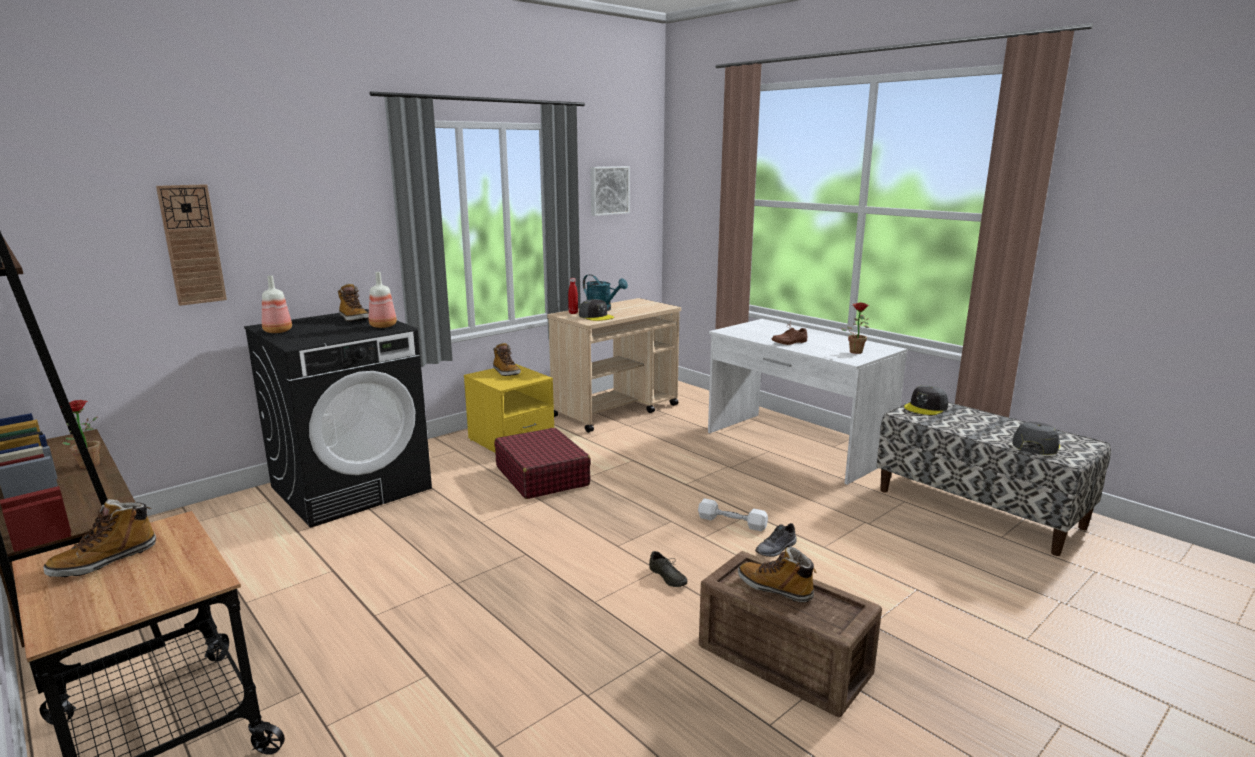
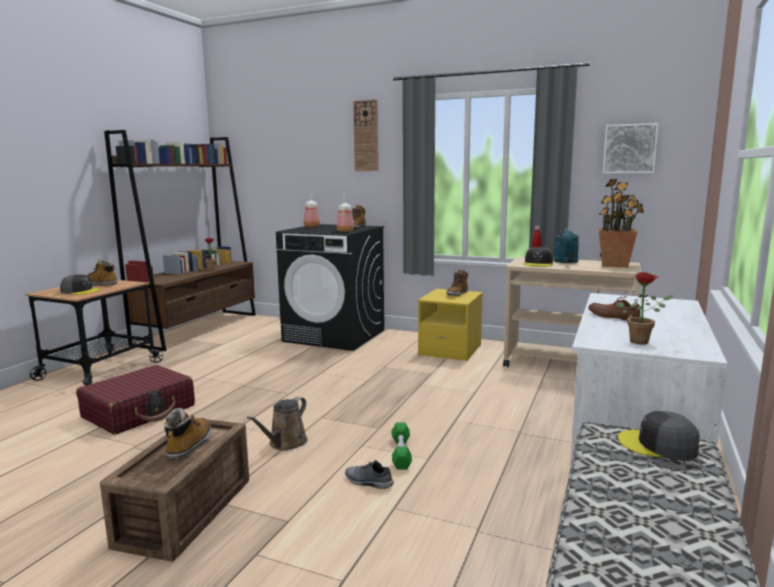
camera: 65 degrees right, 5 degrees down
wall clock [156,184,227,306] -> wall clock moved to [353,99,378,171]
red suitcase [495,428,591,499] -> red suitcase moved to [76,365,195,435]
grey shoe [649,551,687,587] -> brown watering can [247,397,308,450]
white dumbbell [698,498,768,531] -> green dumbbell [392,422,412,469]
grey cap [1012,422,1060,455] -> grey cap moved to [60,274,101,295]
none -> potted plant [598,179,644,268]

